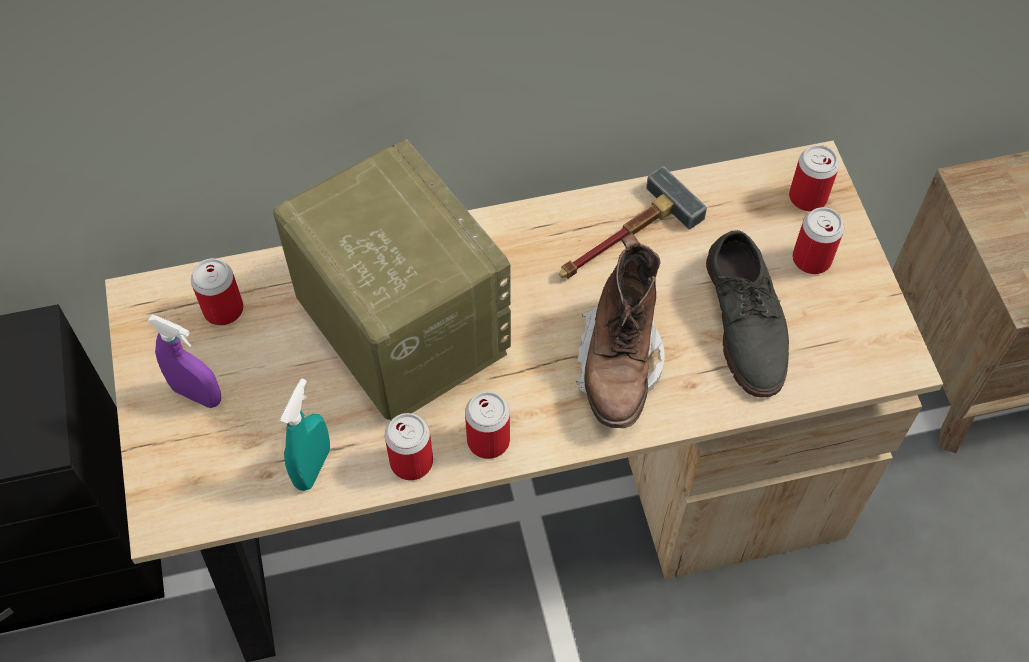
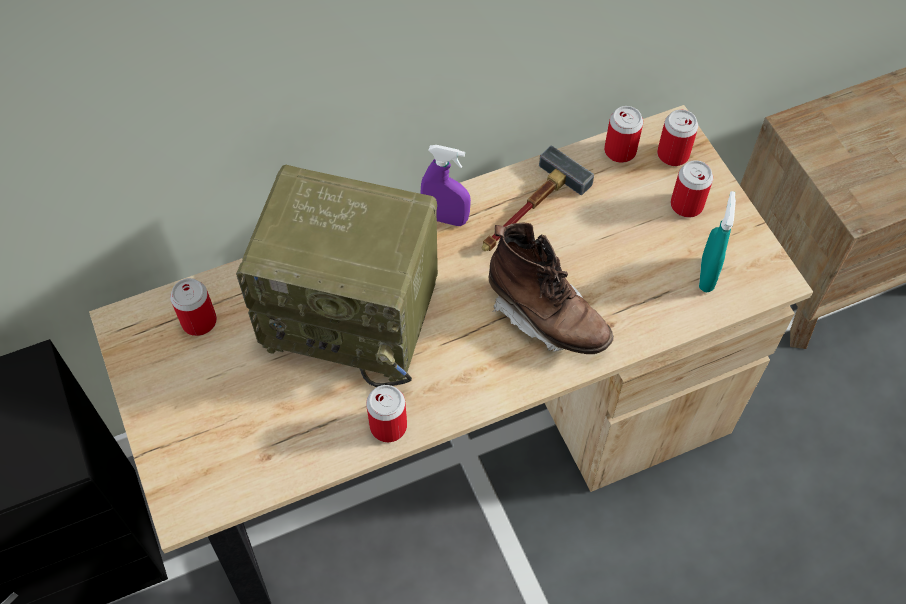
camera: 10 degrees left, 0 degrees up
purple spray bottle [147,315,221,408] -> purple spray bottle moved to [420,145,471,226]
radio [273,138,511,420] -> radio turned 150 degrees clockwise [236,165,438,387]
turquoise spray bottle [280,378,330,491] -> turquoise spray bottle moved to [699,191,736,292]
can [465,391,510,459] -> can moved to [604,106,643,163]
brown boot [576,233,665,428] -> brown boot turned 45 degrees counterclockwise [489,223,614,354]
grey shoe [706,230,789,397] -> none

